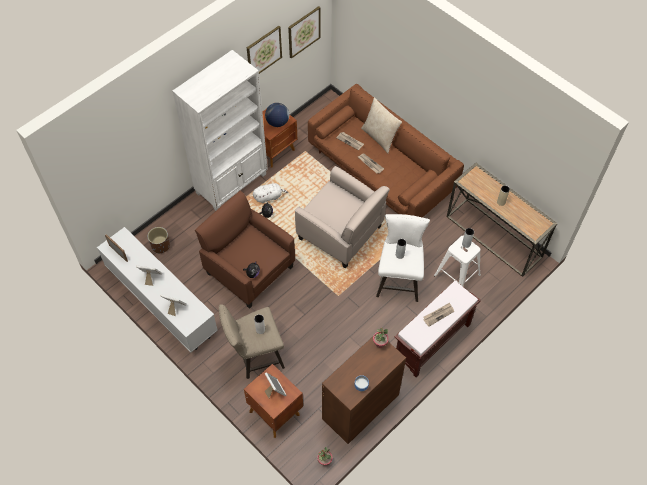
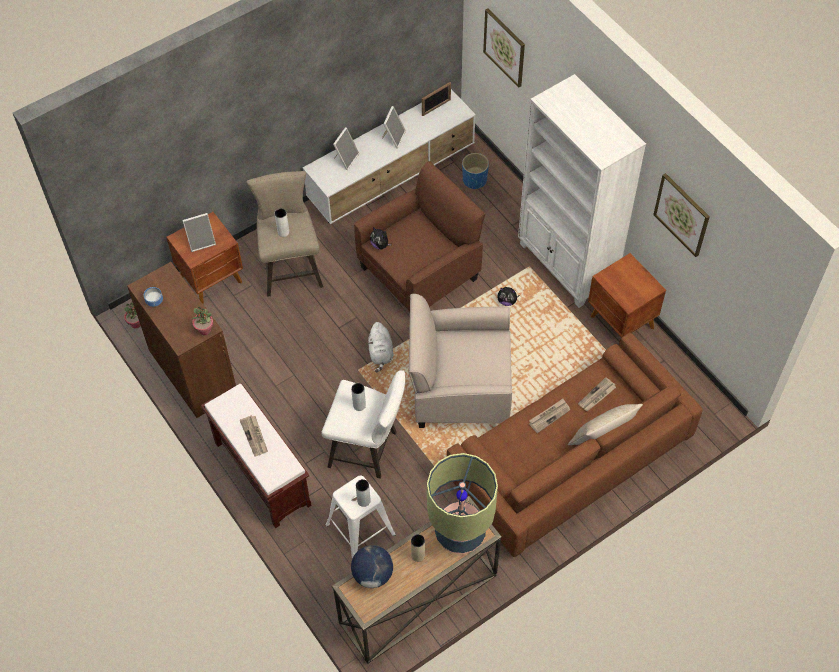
camera: 100 degrees right, 0 degrees up
brown planter [147,227,170,254] -> blue planter [462,153,489,189]
white plush toy [253,183,288,203] -> white plush toy moved to [368,322,394,372]
globe [265,103,289,127] -> globe moved to [351,545,393,588]
picture [288,6,321,59] -> picture moved to [483,8,525,88]
beige armchair [295,166,390,269] -> beige armchair turned 45 degrees clockwise [408,294,512,428]
none -> table lamp [427,453,498,554]

